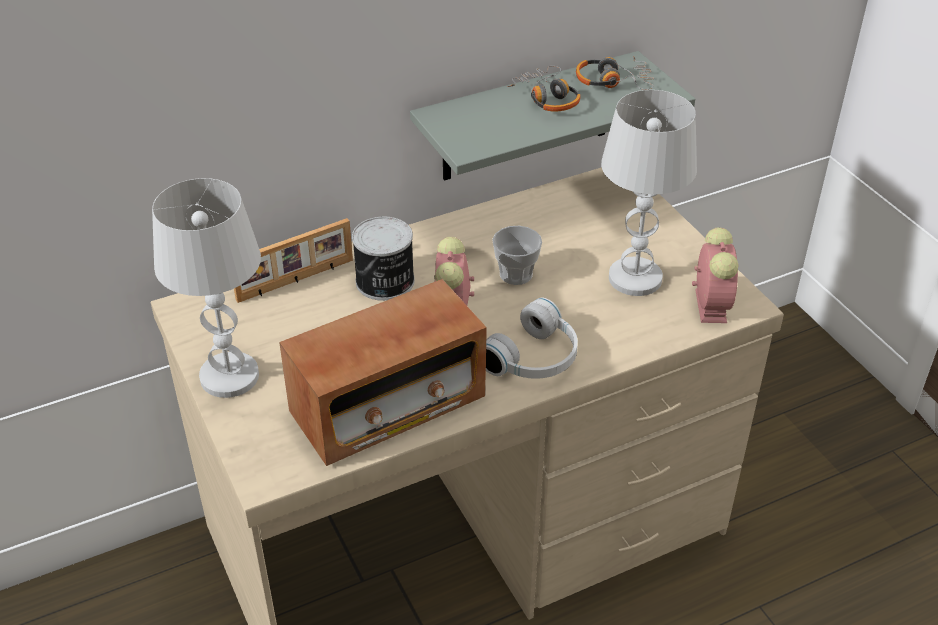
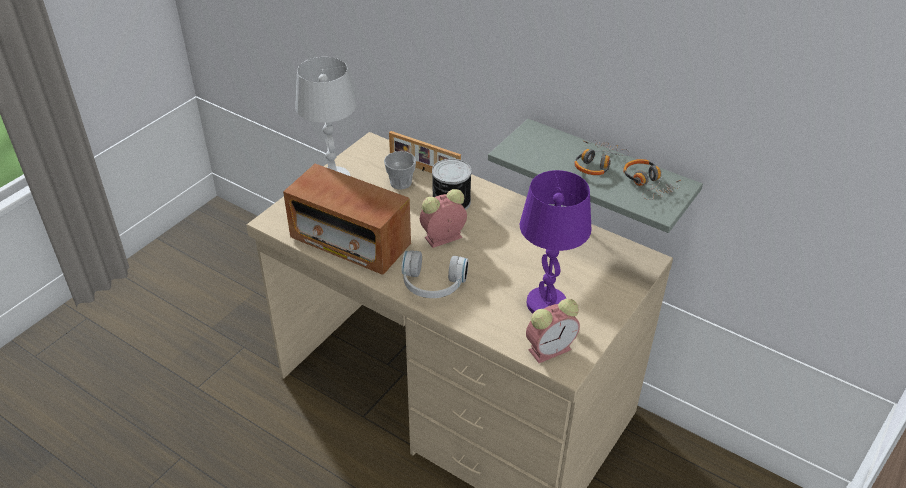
camera: 60 degrees right, 0 degrees up
cup [492,226,542,285] -> cup moved to [384,151,416,190]
white table lamp [601,90,697,296] -> purple table lamp [520,170,591,314]

